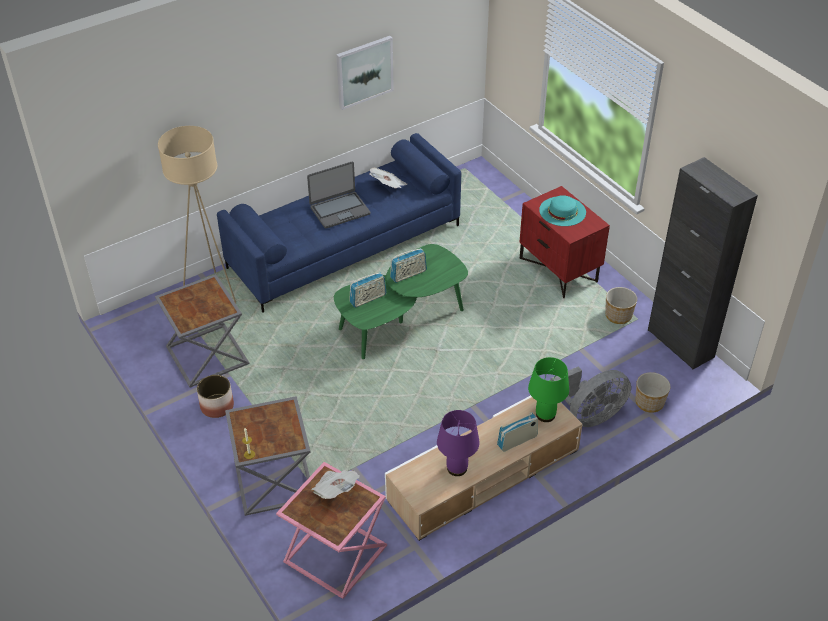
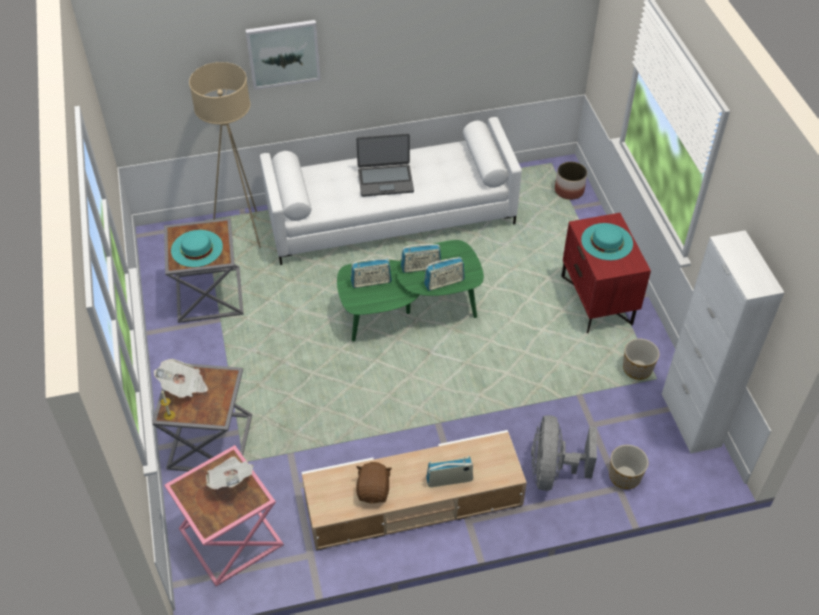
camera: 20 degrees right, 5 degrees up
planter [197,375,234,418] -> planter moved to [555,162,587,200]
blue sofa [217,133,461,313] -> white sofa [260,117,522,265]
picture [336,36,394,110] -> picture moved to [246,20,321,90]
newspaper [370,168,407,188] -> newspaper moved to [154,359,208,398]
purple table lamp [437,410,480,476] -> brown plush toy [356,462,392,504]
green table lamp [528,357,569,422] -> none
grey fan [550,366,631,427] -> grey fan turned 105 degrees clockwise [531,415,597,491]
black cabinet [648,157,758,370] -> white cabinet [661,230,785,454]
none -> turquoise hat [171,230,223,267]
none -> radio [424,257,465,291]

